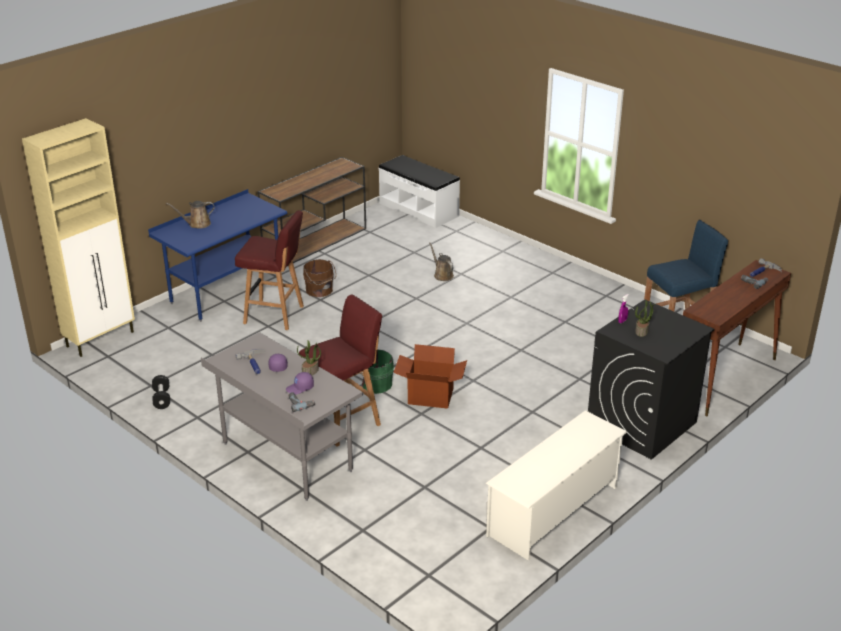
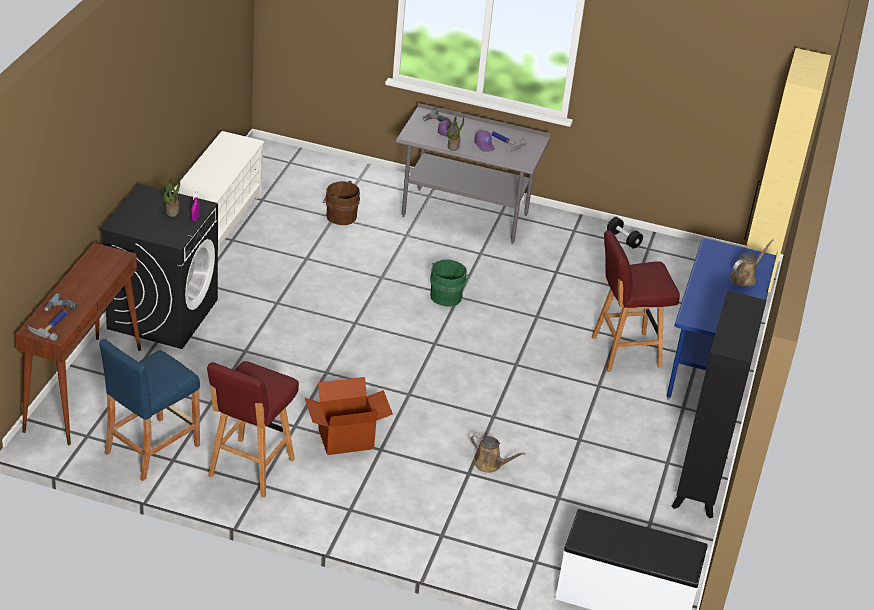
camera: 150 degrees right, 5 degrees up
brown console table [257,157,366,263] -> black bookcase [672,291,766,518]
red stool [299,294,382,447] -> red stool moved to [207,361,299,498]
brown bucket [303,259,336,297] -> brown bucket moved to [323,181,360,225]
cardboard box [393,344,467,409] -> cardboard box moved to [305,377,393,455]

